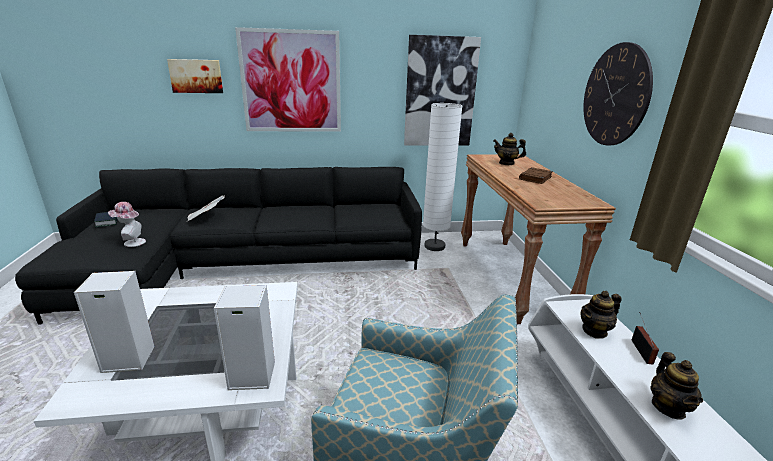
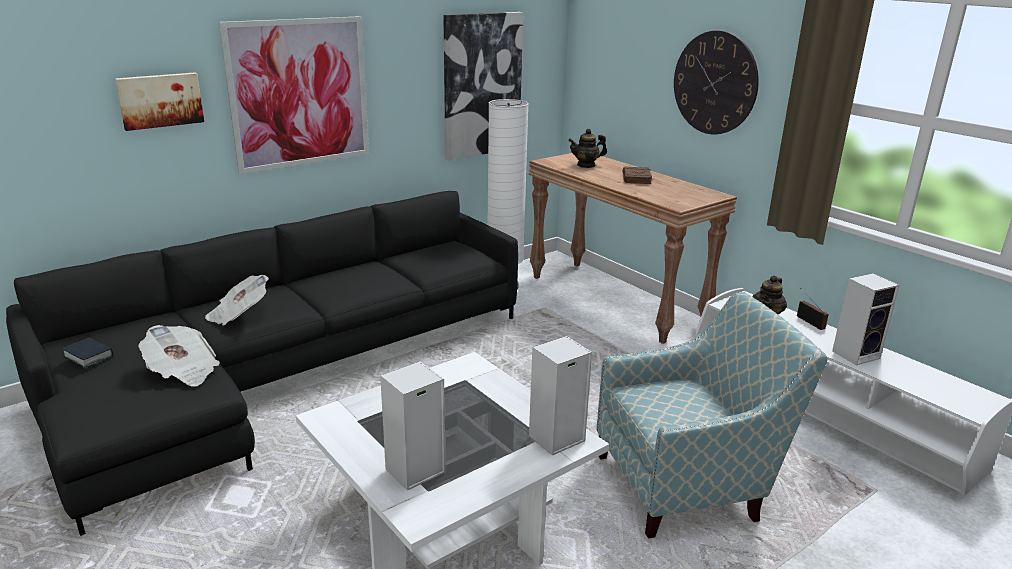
camera: 30 degrees left, 0 degrees up
hat [108,202,146,247] -> newspaper [138,325,220,387]
teapot [650,352,703,419] -> speaker [832,273,899,365]

